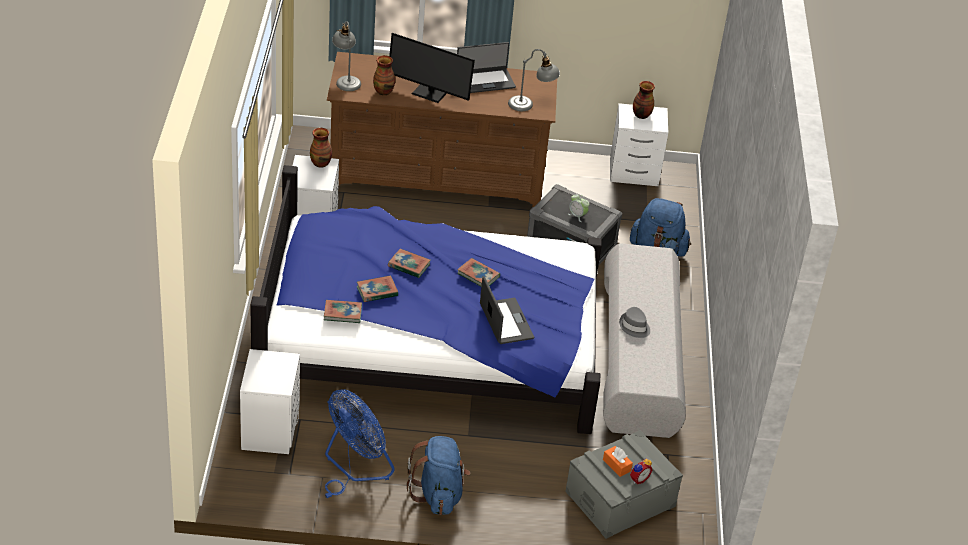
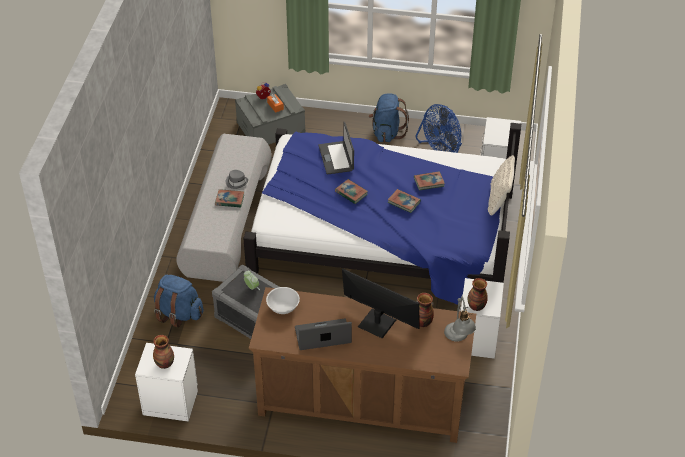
camera: 170 degrees left, 5 degrees up
book [324,300,362,323] -> book moved to [215,189,245,207]
grey table lamp [508,49,560,111] -> white bowl [266,287,300,314]
none -> beige pillow [488,155,515,216]

